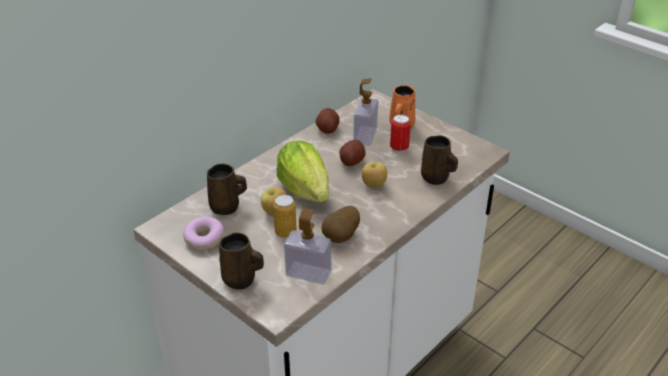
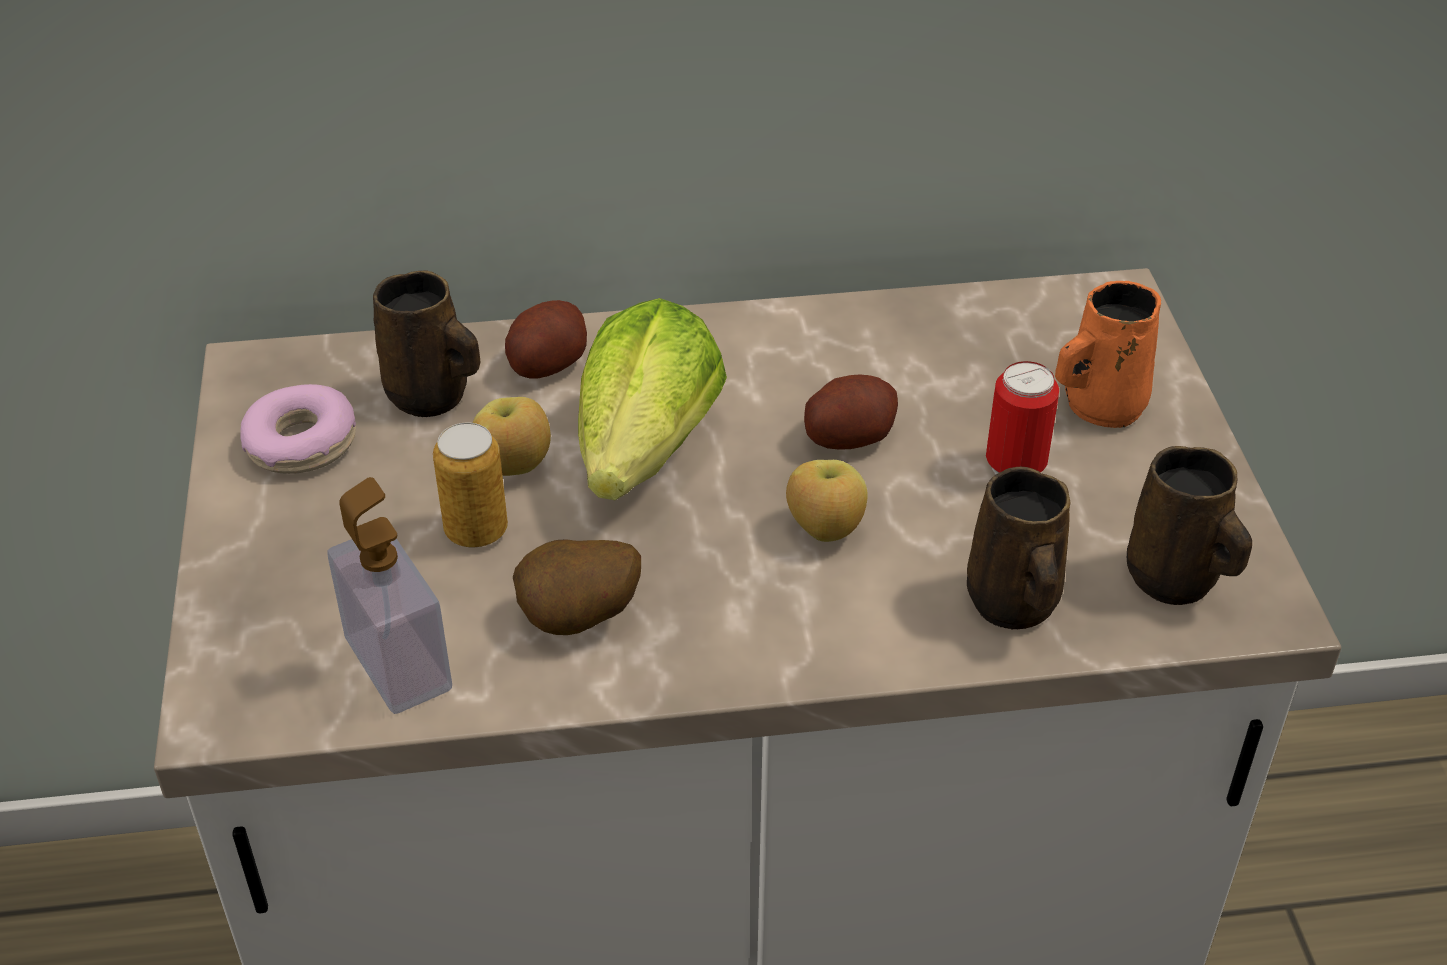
camera: 40 degrees right, 5 degrees up
brown mug [219,232,264,290] -> brown mug moved to [1127,446,1252,605]
potato [316,108,340,134] -> potato moved to [505,300,587,379]
soap dispenser [353,78,378,146] -> none

